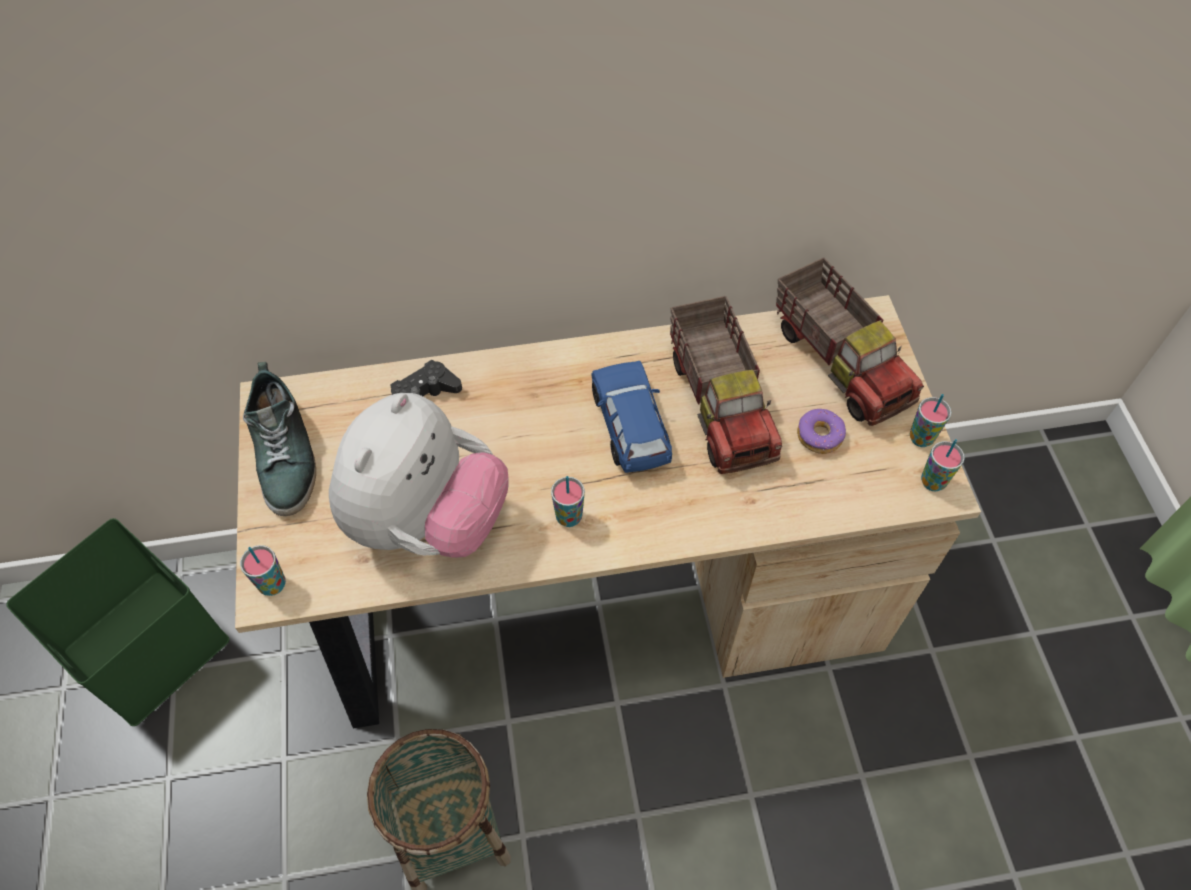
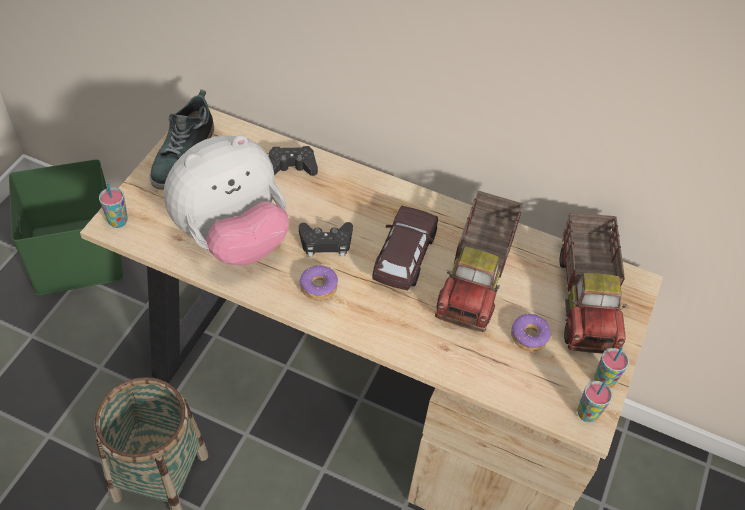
camera: 30 degrees right, 5 degrees down
cup [551,476,585,527] -> donut [299,265,338,301]
blue toy car [592,361,672,473] -> brown toy car [372,206,438,291]
none -> black game controller [299,222,353,257]

